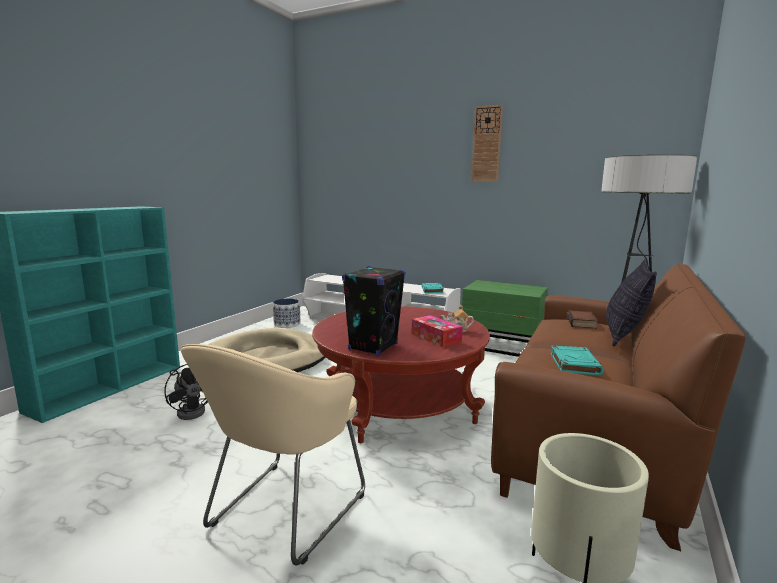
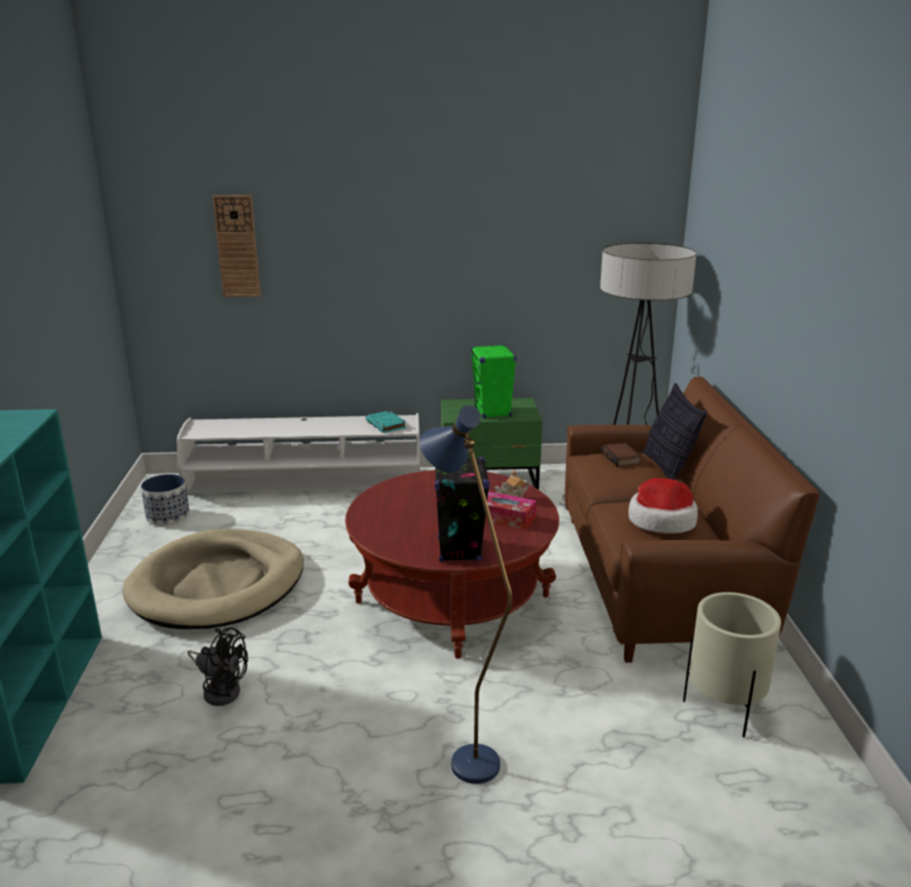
camera: 30 degrees left, 10 degrees up
beige armchair [181,344,365,566] -> blue floor lamp [419,405,512,784]
wall clock [471,105,503,182] -> wall clock moved to [212,195,261,297]
turquoise book [551,346,604,375] -> hat [628,478,698,534]
none -> green speaker [470,344,516,418]

